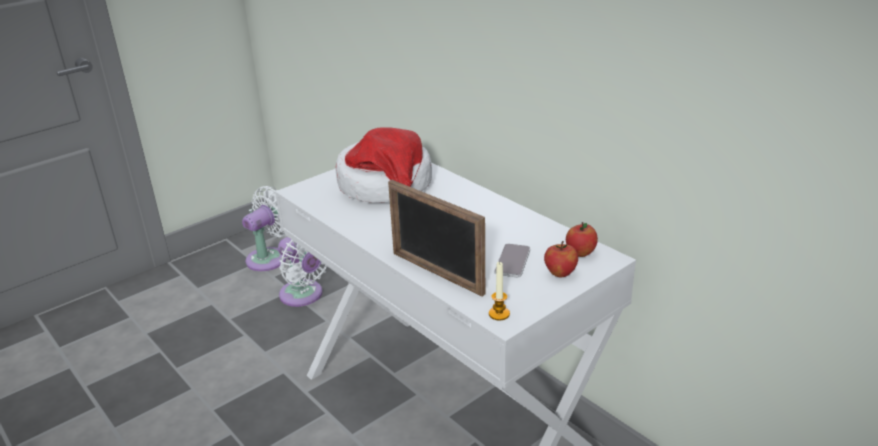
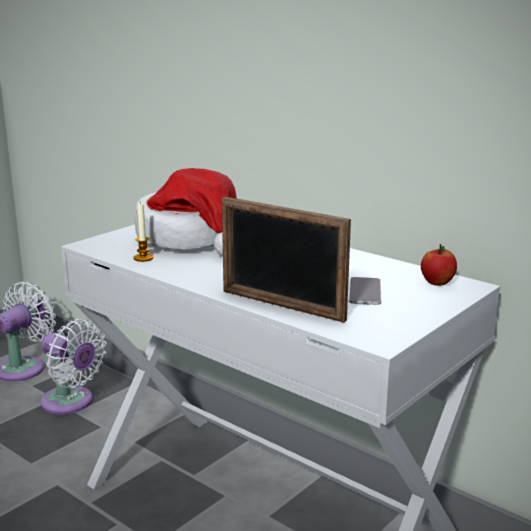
camera: 10 degrees left, 10 degrees down
candle [489,262,510,321] -> candle moved to [134,201,154,262]
apple [544,241,578,277] -> none

